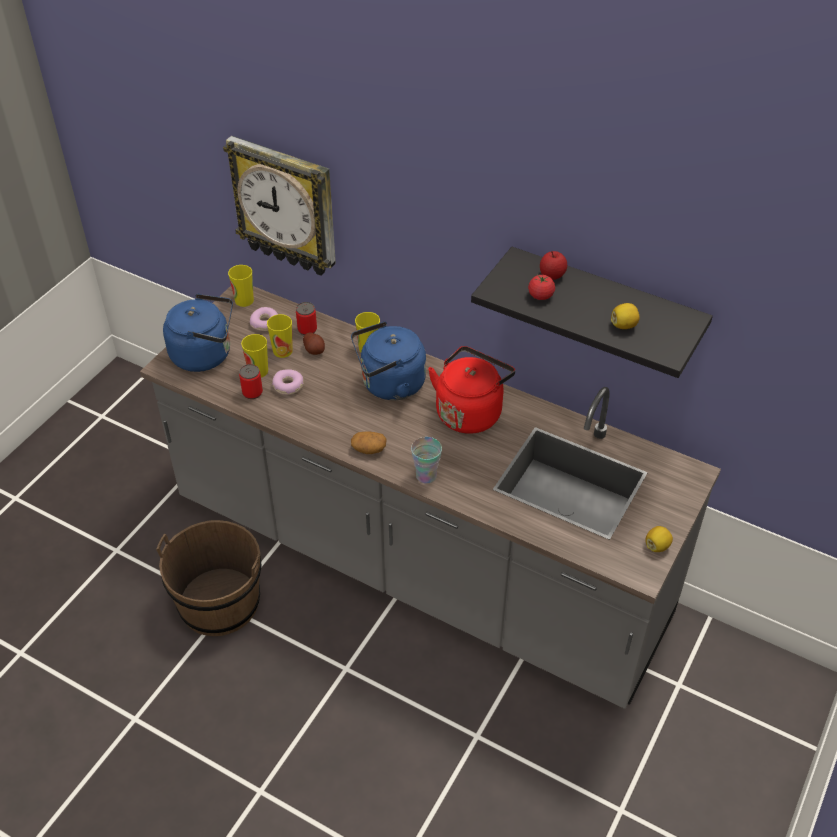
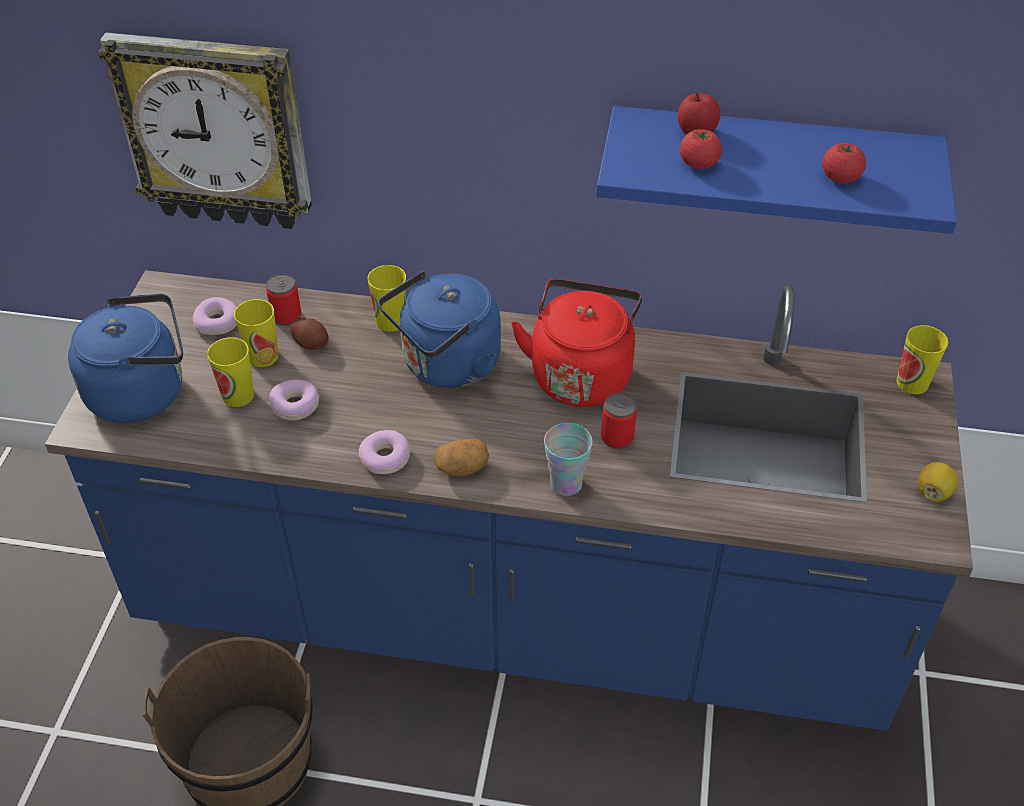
camera: 20 degrees left, 0 degrees up
grey counter [140,286,721,709] -> blue counter [45,270,973,731]
cup [228,265,254,307] -> cup moved to [896,325,948,394]
can [239,364,263,399] -> can moved to [601,393,637,449]
black shelf [471,247,713,378] -> blue shelf [596,106,957,234]
lemon [611,303,640,329] -> tomato [822,143,866,183]
none -> donut [359,430,410,474]

